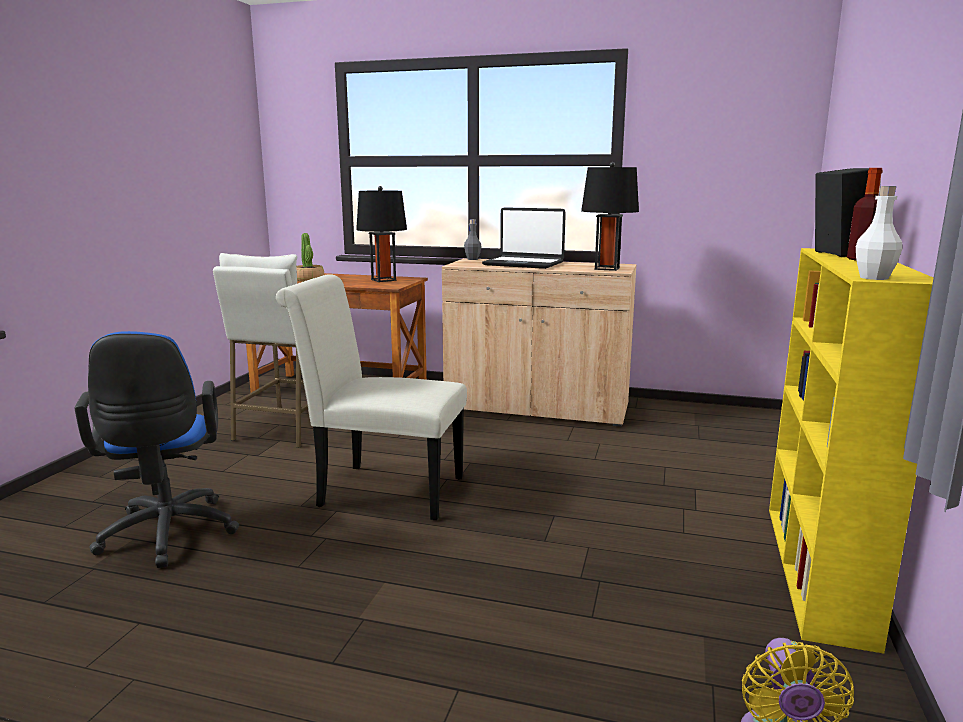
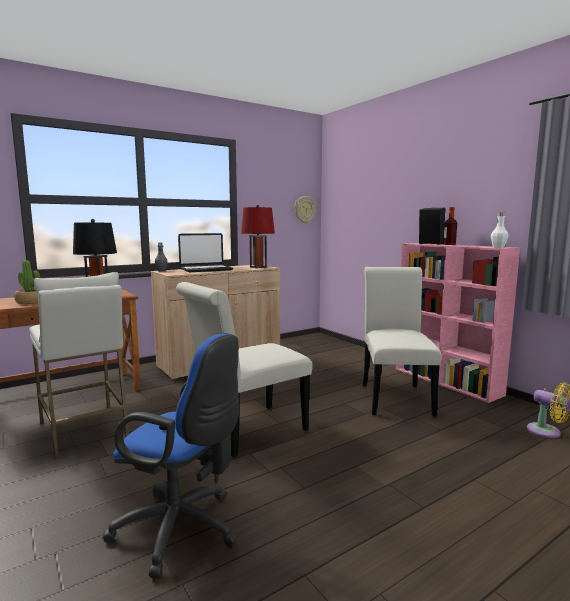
camera: 50 degrees left, 5 degrees down
black table lamp [581,162,639,271] -> red table lamp [241,205,275,268]
yellow bookcase [769,248,933,654] -> pink bookcase [396,243,520,403]
none -> wall clock [295,196,316,223]
none -> white chair [363,267,441,416]

